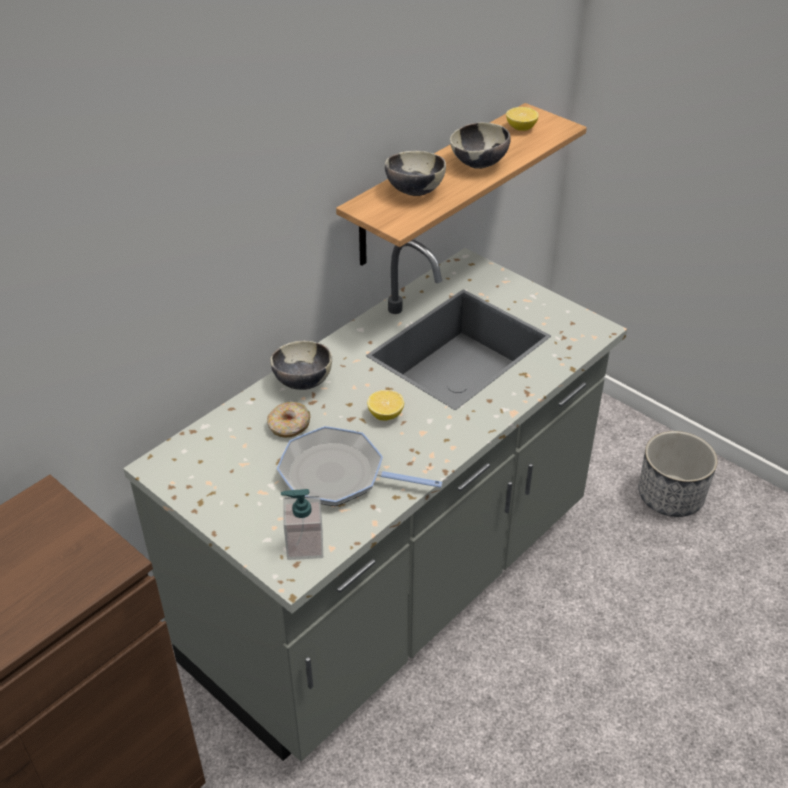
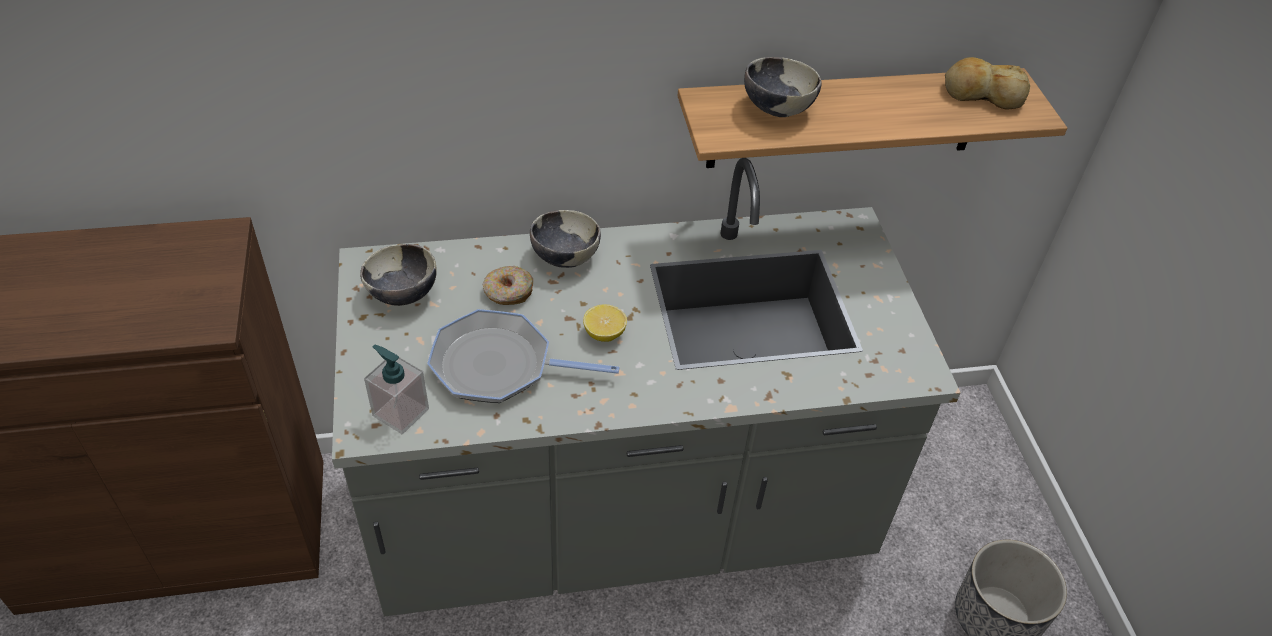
camera: 35 degrees right, 5 degrees up
frying pan [277,426,442,506] -> frying pan turned 45 degrees counterclockwise [427,309,620,403]
bowl [450,122,511,169] -> bowl moved to [360,244,437,306]
lemon [506,107,539,131] -> bread [945,57,1030,109]

